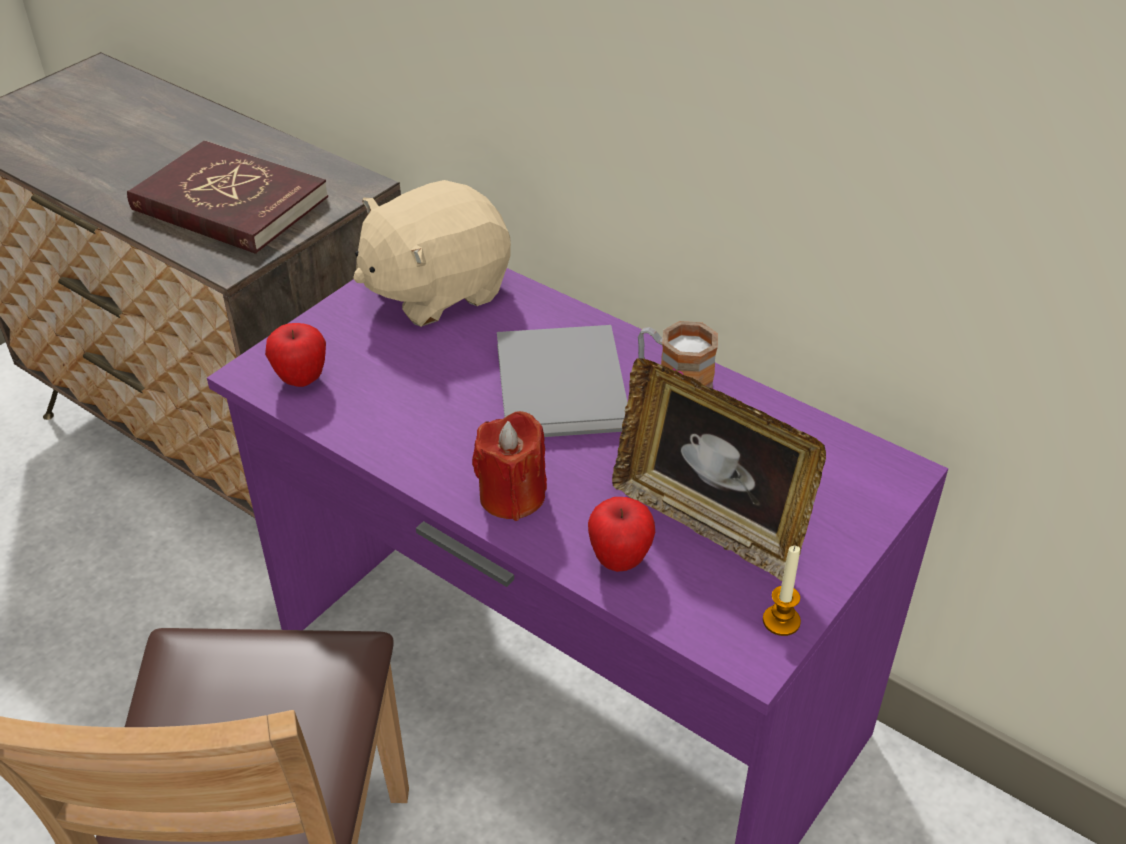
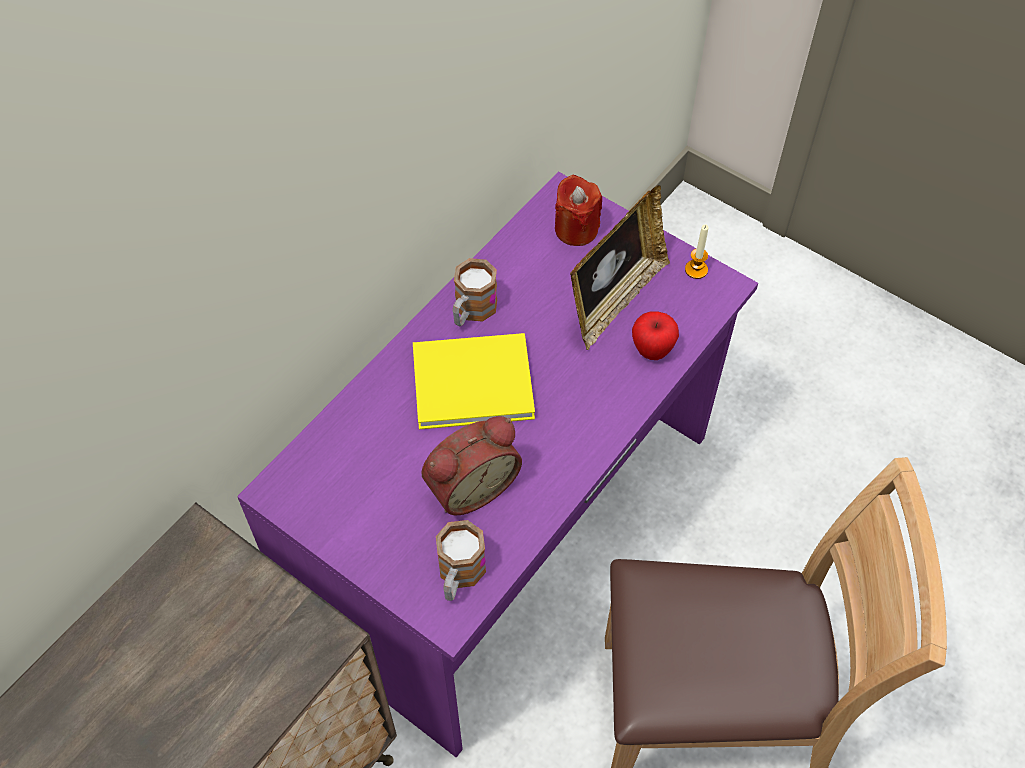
camera: 90 degrees left, 15 degrees up
red book [127,141,328,254] -> none
apple [265,323,326,387] -> mug [436,520,486,601]
beige plush toy [353,180,511,327] -> none
red candle [472,411,547,521] -> red candle moved to [555,175,602,246]
grey book [497,325,628,437] -> yellow book [413,333,535,429]
none -> alarm clock [421,416,522,515]

